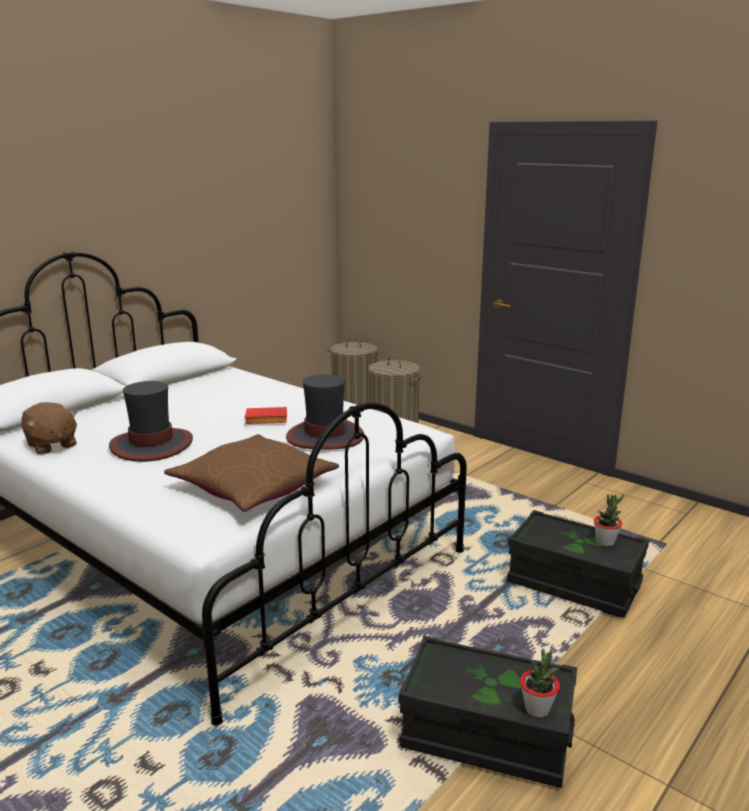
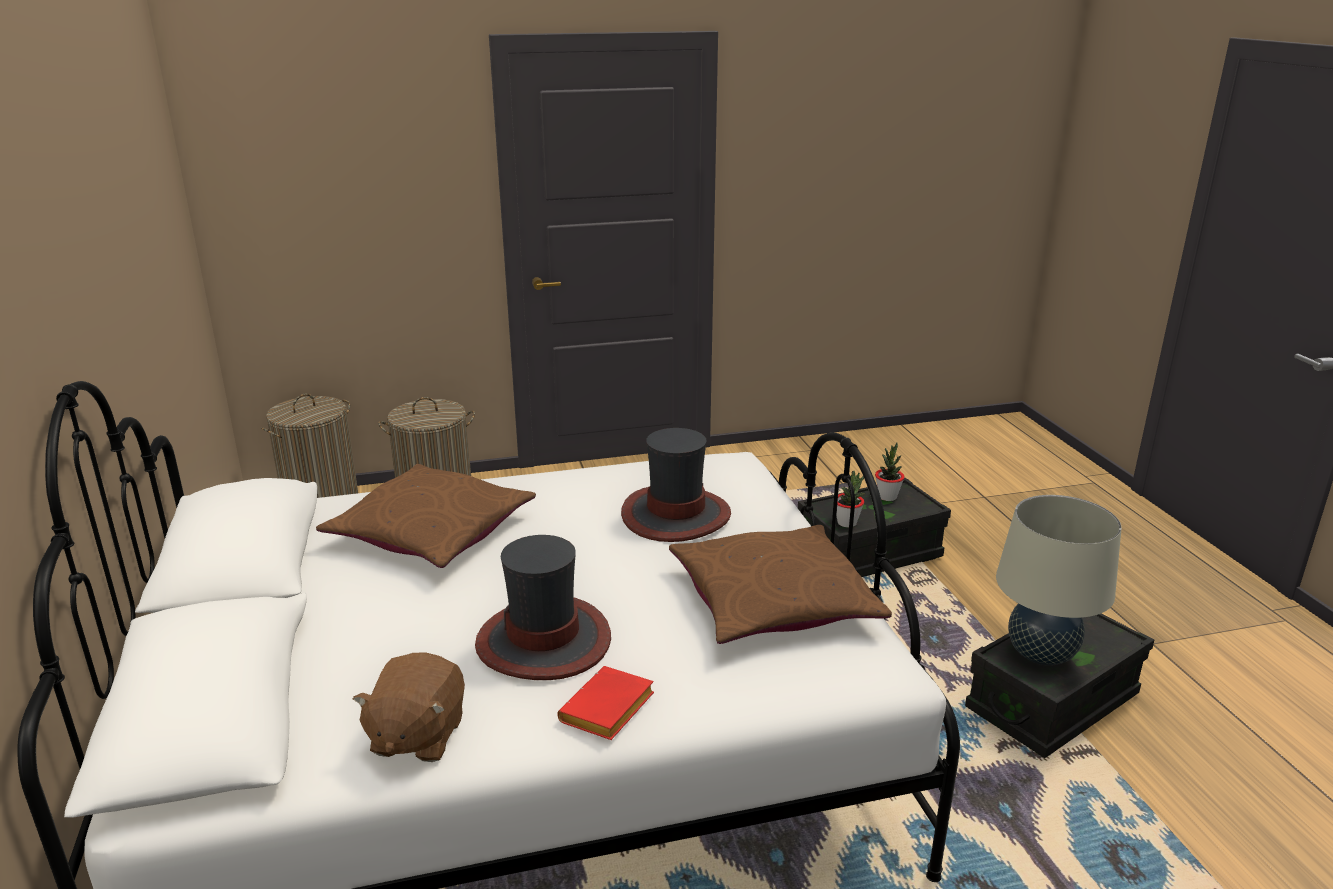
camera: 55 degrees left, 5 degrees up
brown plush toy [21,402,78,454] -> brown plush toy turned 105 degrees clockwise [353,652,465,762]
red book [245,407,287,424] -> red book moved to [557,666,654,740]
potted plant [520,649,560,717] -> potted plant moved to [836,470,866,528]
none -> brown pillow [316,464,536,568]
none -> beige table lamp [996,495,1121,666]

